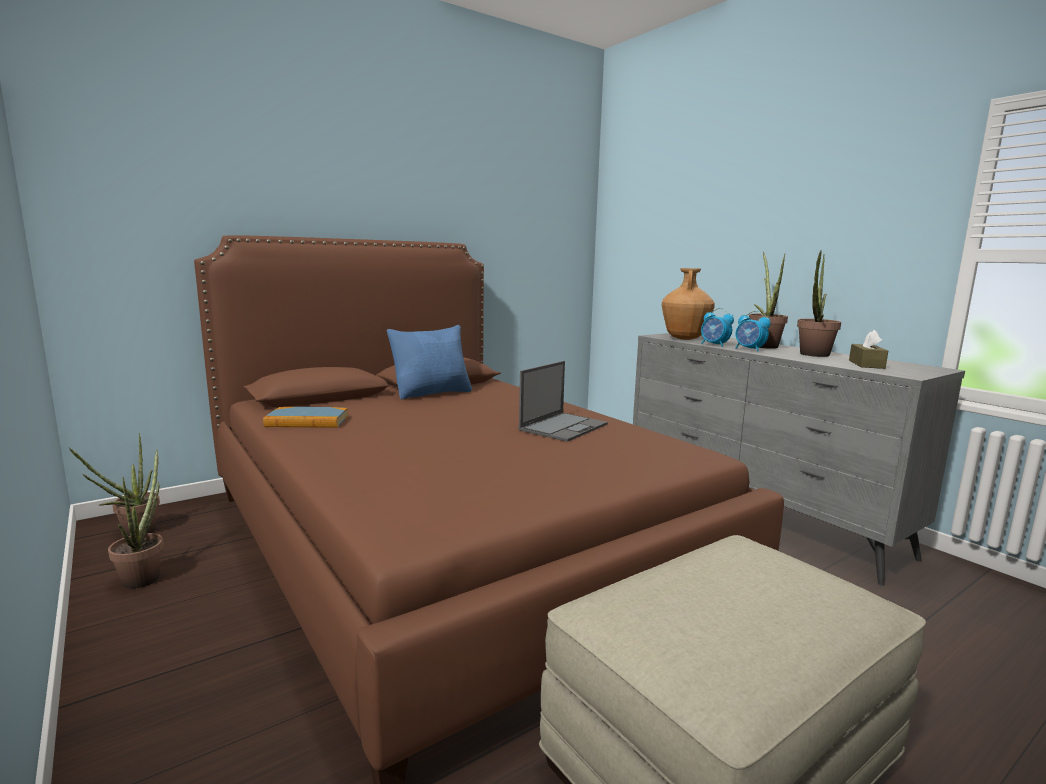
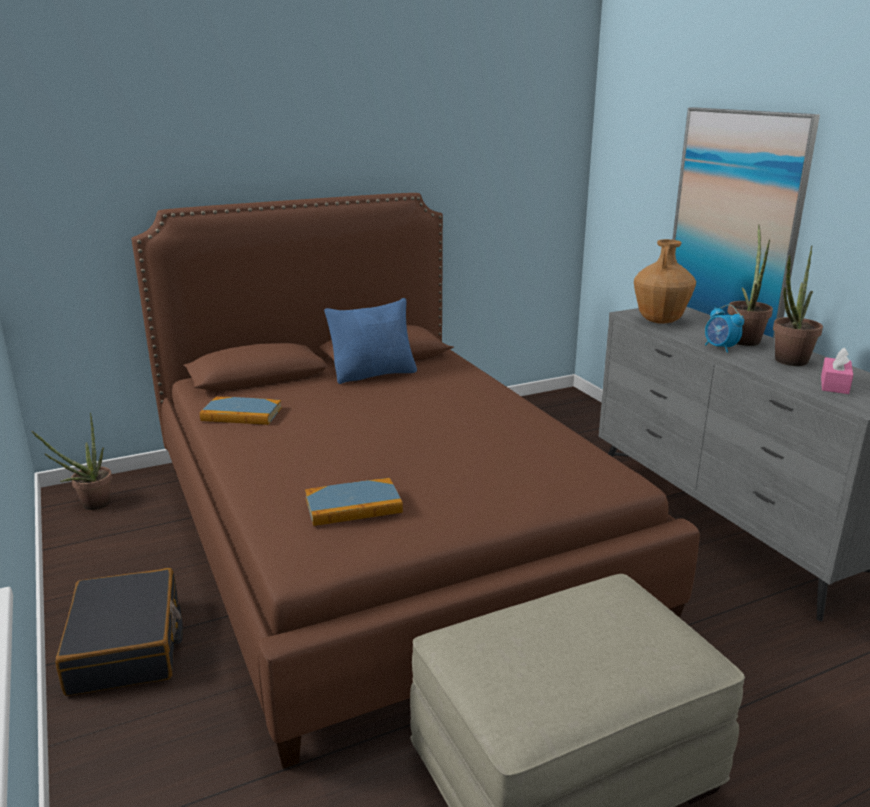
camera: 10 degrees right, 10 degrees up
potted plant [108,449,164,589] -> none
laptop [519,361,608,442] -> none
alarm clock [701,308,734,347] -> none
brown tissue box [849,330,888,369] -> pink tissue box [821,348,853,394]
none -> black suitcase [55,568,183,696]
none -> book [305,478,403,526]
none -> picture [672,107,820,338]

